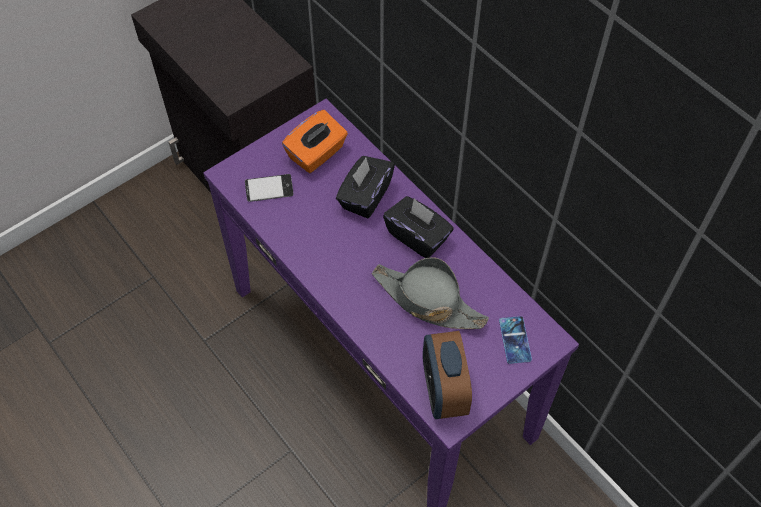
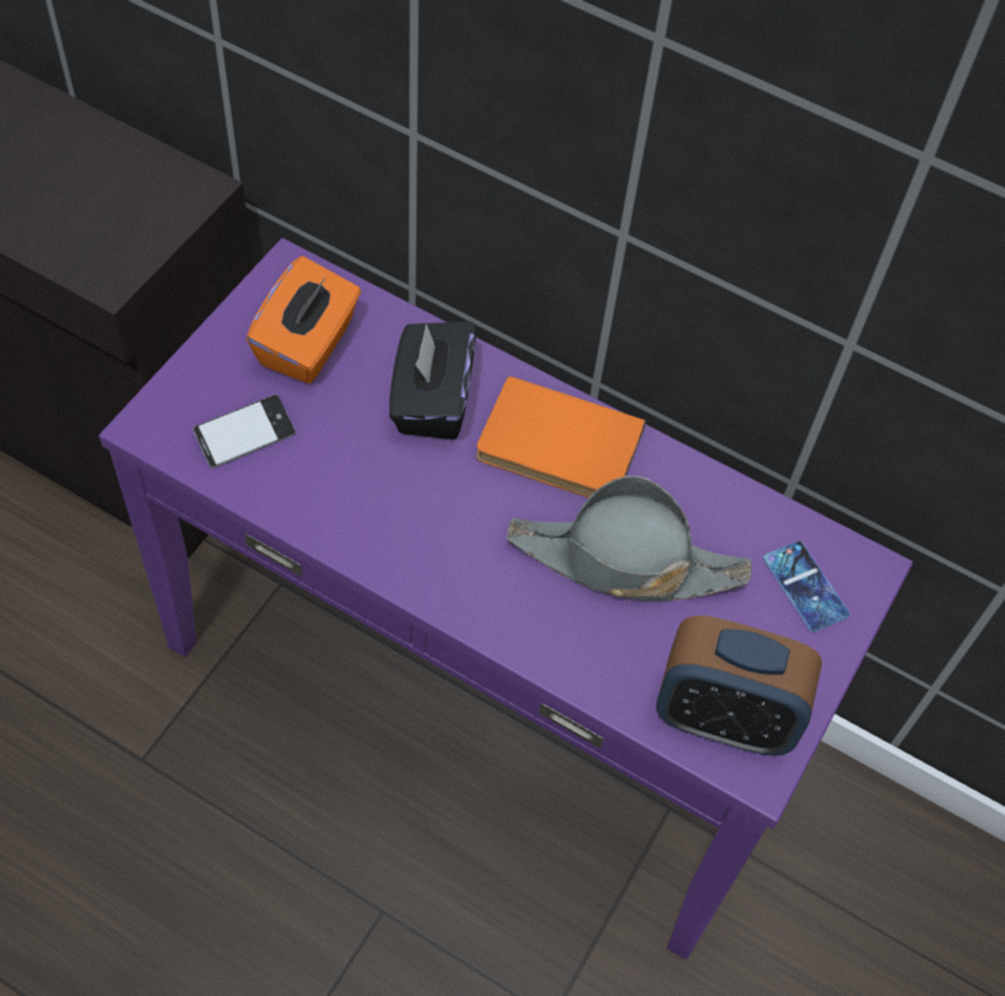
camera: 25 degrees left, 0 degrees up
black tissue box [383,196,454,258] -> orange book [476,376,646,498]
alarm clock [423,331,472,419] -> alarm clock turned 45 degrees counterclockwise [656,616,822,756]

